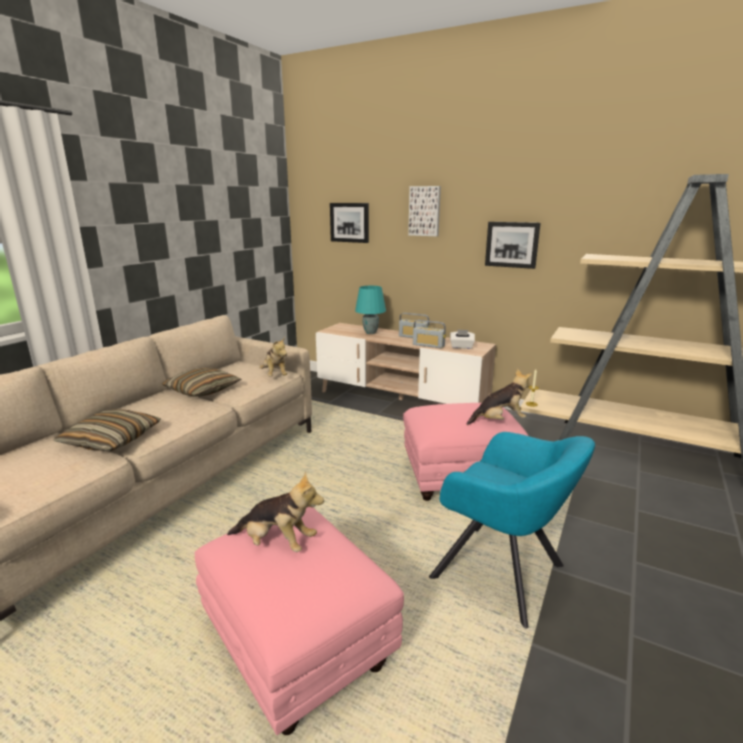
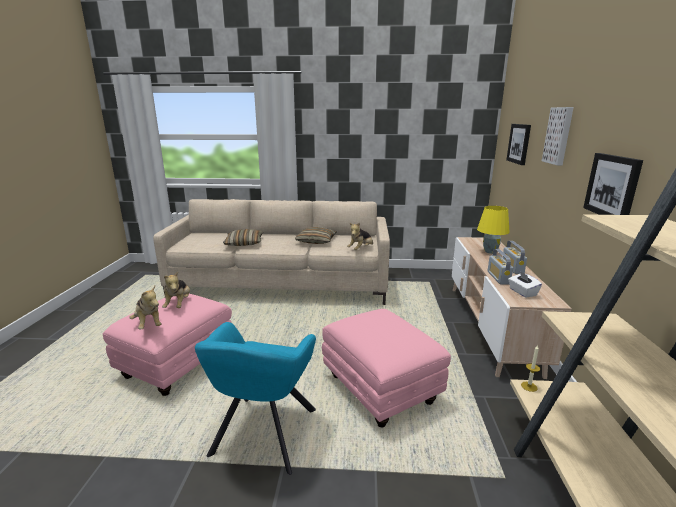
camera: 65 degrees right, 0 degrees up
turquoise table lamp [355,286,386,334] -> yellow table lamp [477,206,510,254]
plush toy [467,369,532,425] -> plush toy moved to [129,286,162,330]

